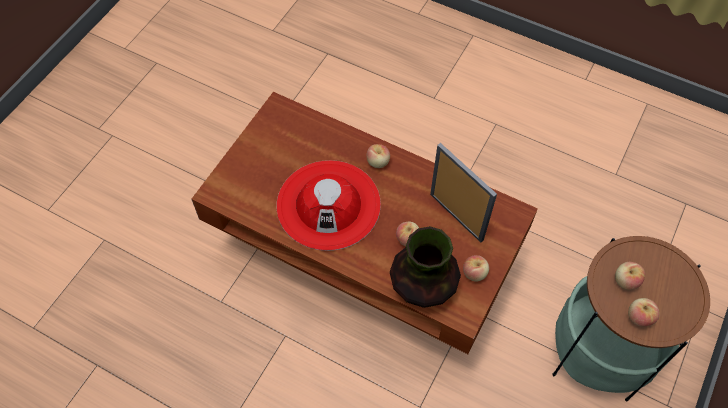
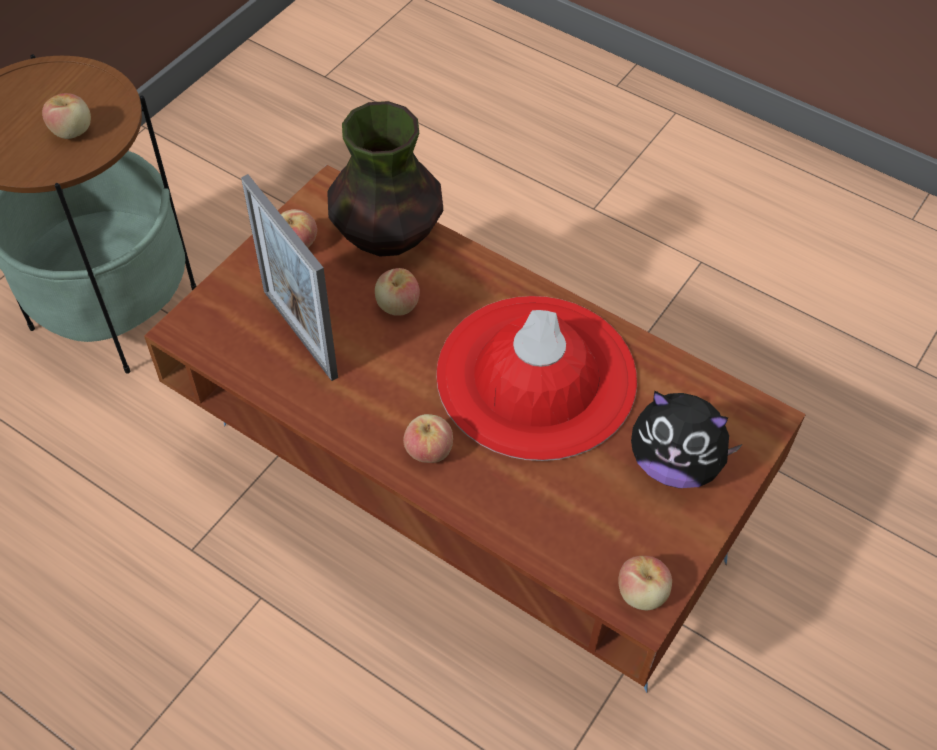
camera: 175 degrees left, 5 degrees down
apple [628,298,660,327] -> apple moved to [618,556,672,610]
none -> plush toy [631,391,743,488]

